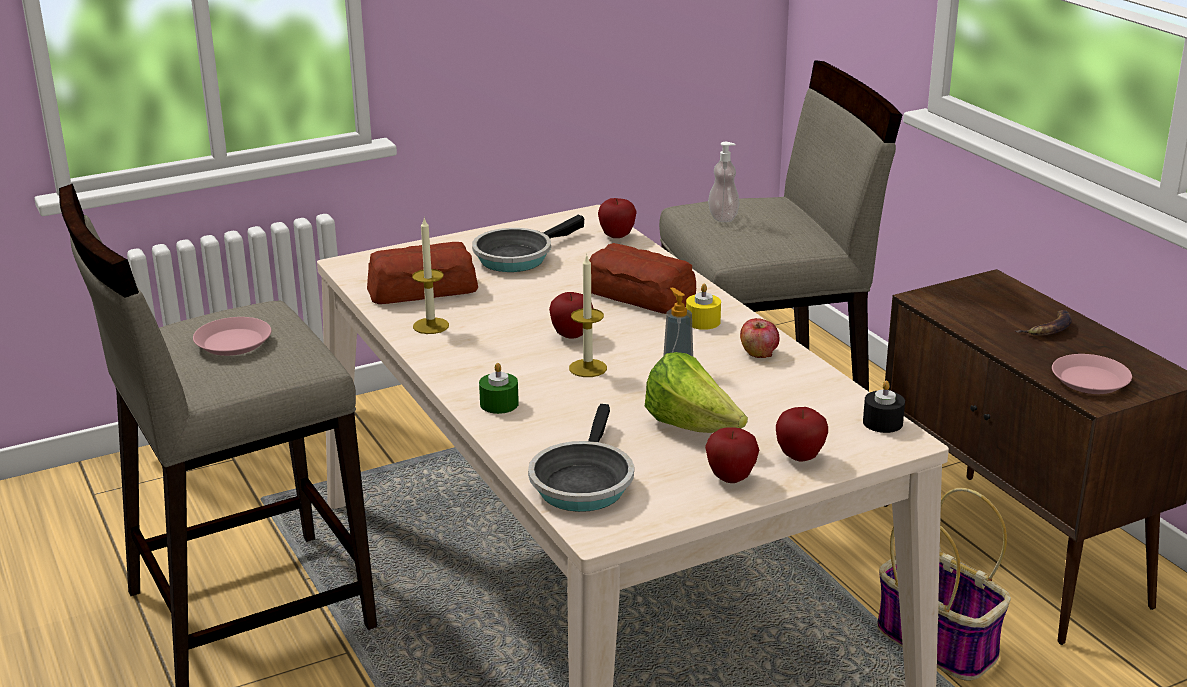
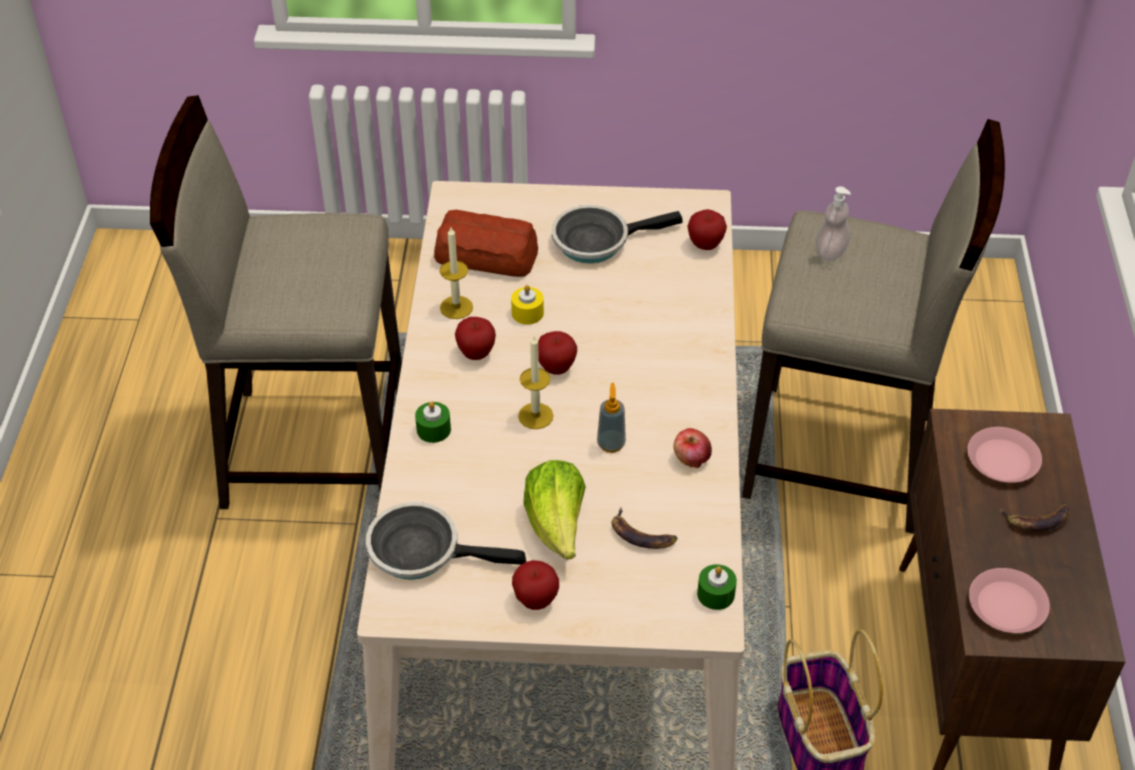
camera: 30 degrees right, 20 degrees up
pink plate [193,317,271,356] -> pink plate moved to [967,427,1042,483]
frying pan [528,404,634,512] -> frying pan turned 60 degrees clockwise [366,502,526,580]
bread [589,243,696,314] -> none
yellow candle [686,284,721,330] -> yellow candle moved to [511,285,544,325]
apple [776,407,828,462] -> apple moved to [455,317,496,360]
black candle [863,381,905,433] -> green candle [697,564,737,610]
none -> banana [612,507,677,549]

